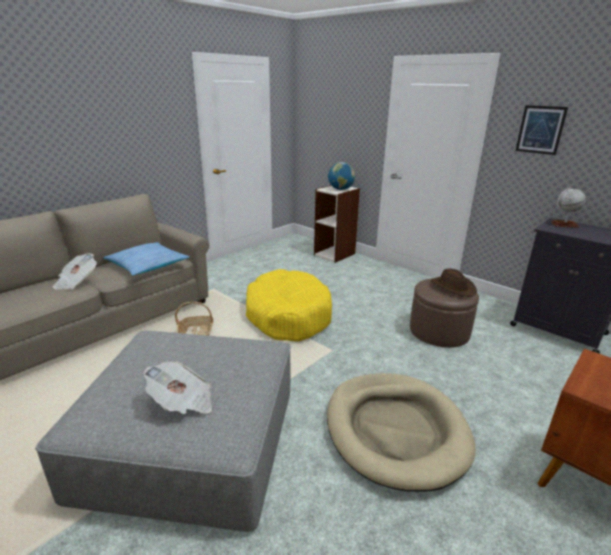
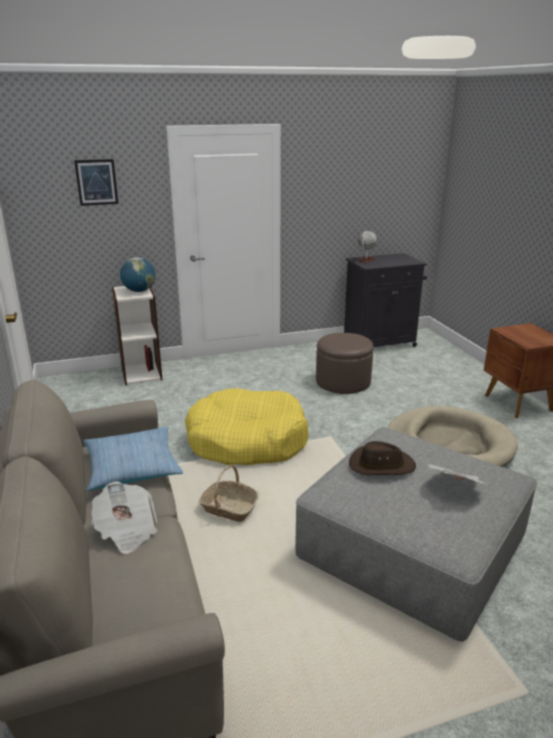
camera: 60 degrees left, 0 degrees up
brown hat [431,269,477,297] -> brown hat moved to [349,441,416,475]
picture [516,105,568,155] -> picture moved to [74,159,118,206]

